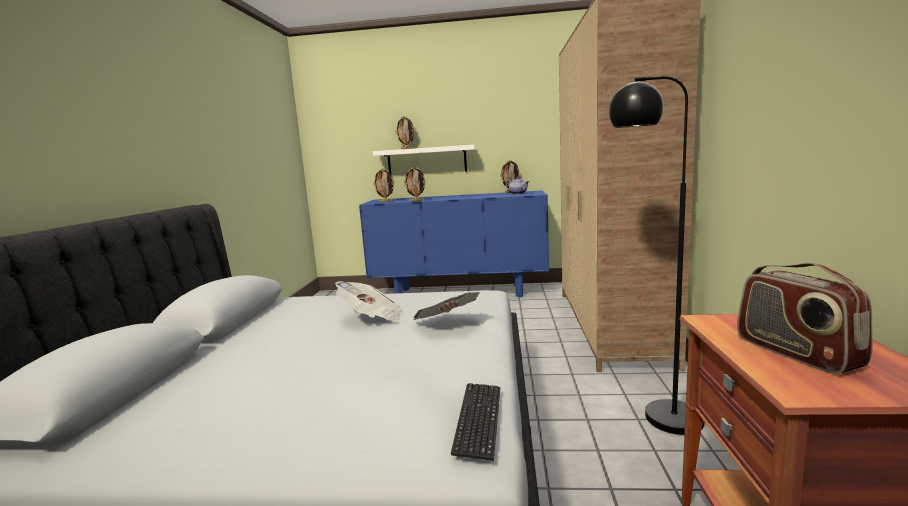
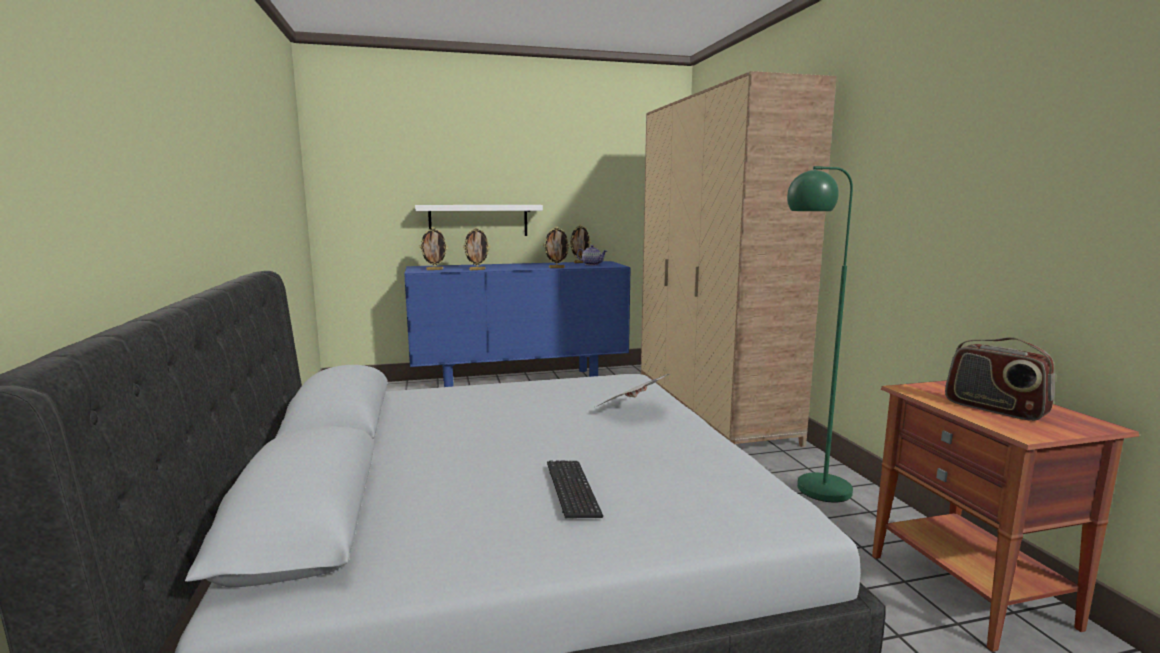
camera: 20 degrees left, 0 degrees up
newspaper [335,281,400,322] -> none
picture frame [395,116,415,149] -> picture frame moved to [543,227,570,268]
keyboard [451,383,501,461] -> keyboard moved to [547,460,603,518]
black floor lamp [609,76,705,435] -> green floor lamp [787,166,853,503]

